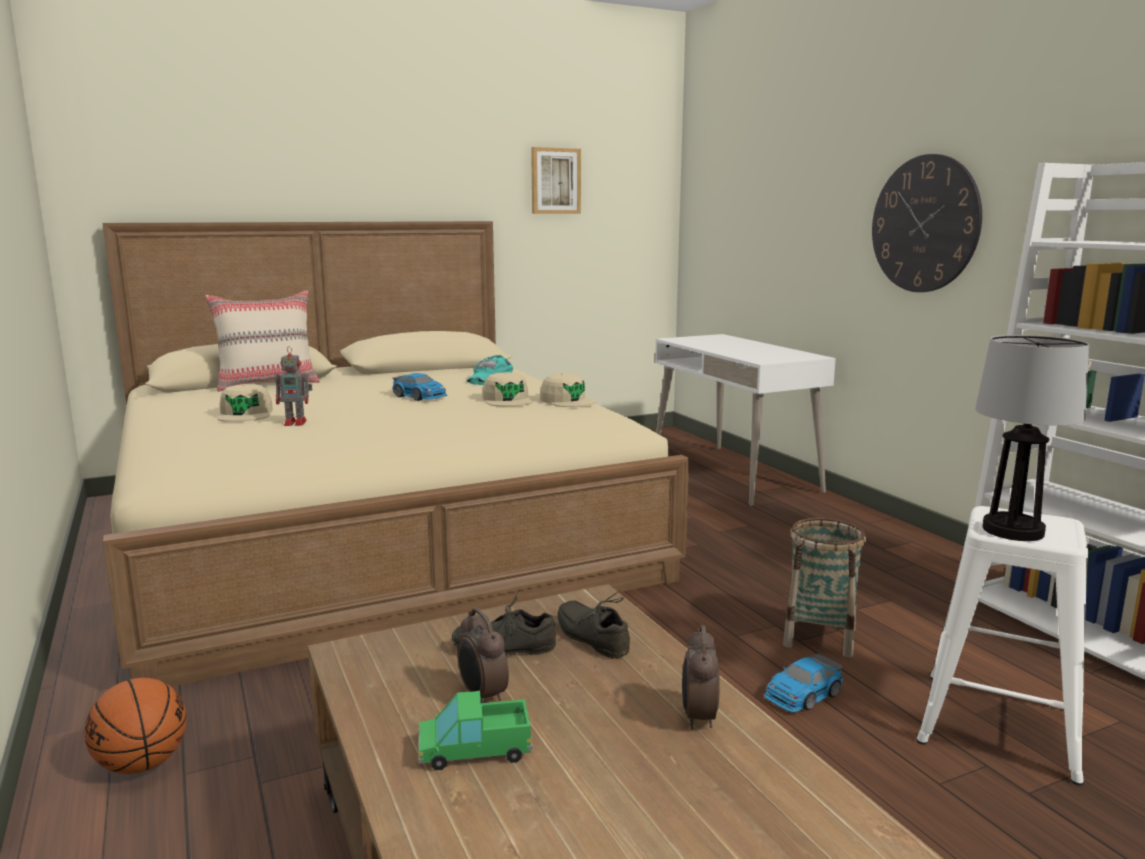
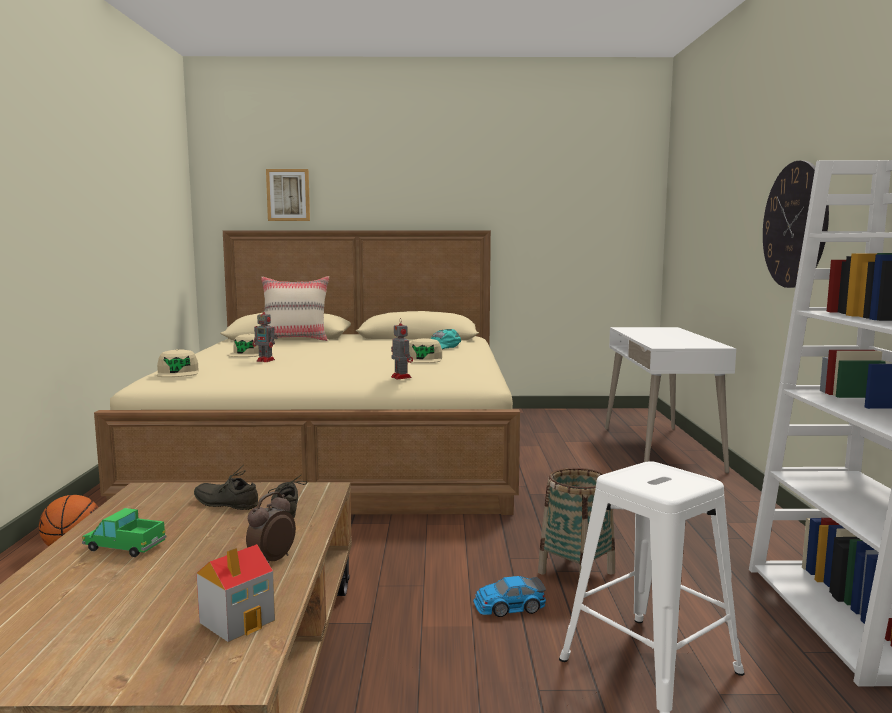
camera: 25 degrees right, 5 degrees down
toy car [392,373,447,401] -> none
alarm clock [457,608,509,703] -> none
picture [531,147,581,214] -> picture moved to [266,169,310,221]
beige cap [540,373,596,407] -> beige cap moved to [157,349,198,377]
table lamp [975,335,1089,541] -> none
none -> toy house [196,544,275,642]
none -> toy robot [391,320,413,379]

